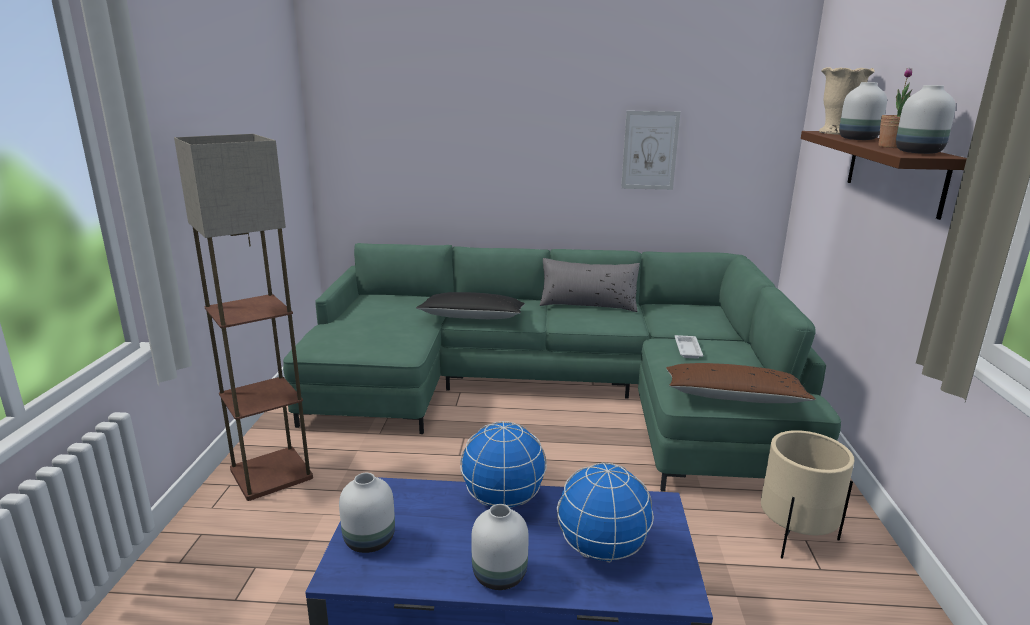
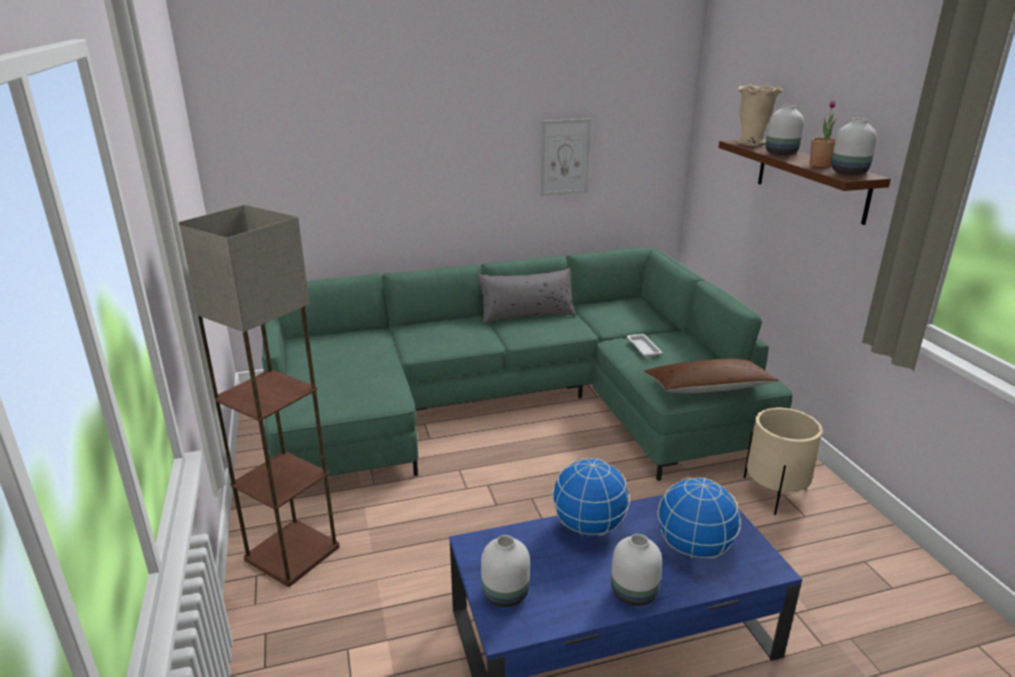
camera: 20 degrees left, 5 degrees up
black pillow [416,292,525,319] -> none

